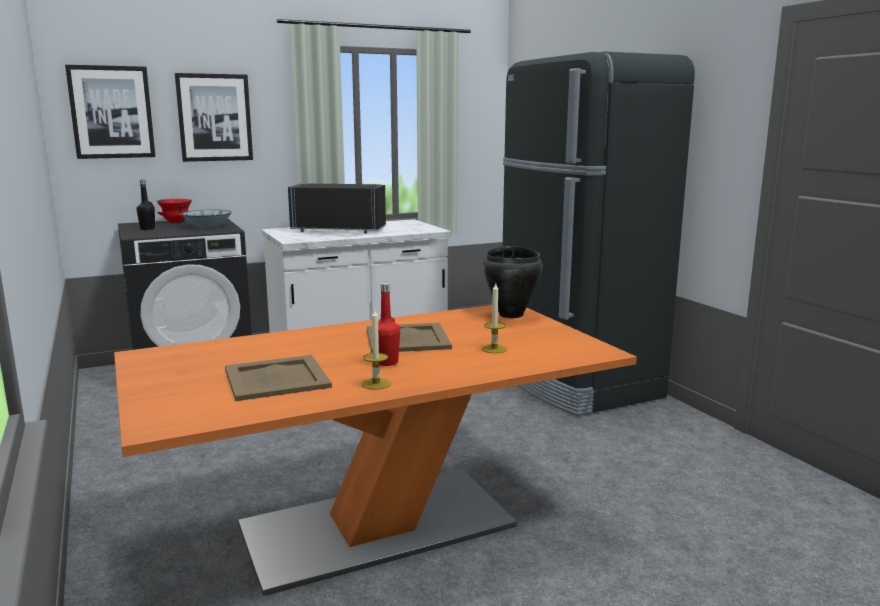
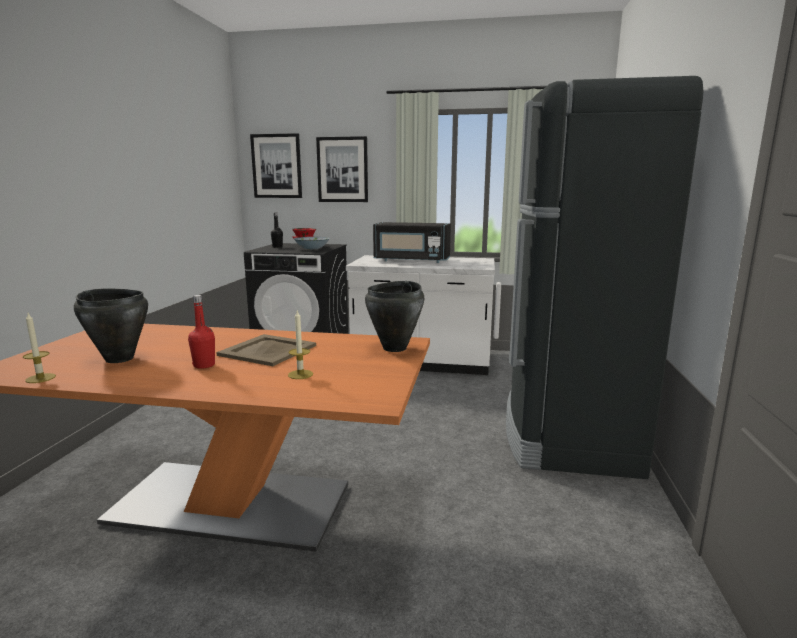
camera: 35 degrees right, 0 degrees up
beige tray [225,355,332,401] -> black cooking pot [74,289,148,363]
black microwave [288,184,386,234] -> black microwave turned 150 degrees clockwise [373,222,451,263]
candle [362,308,391,390] -> candle moved to [23,313,56,383]

